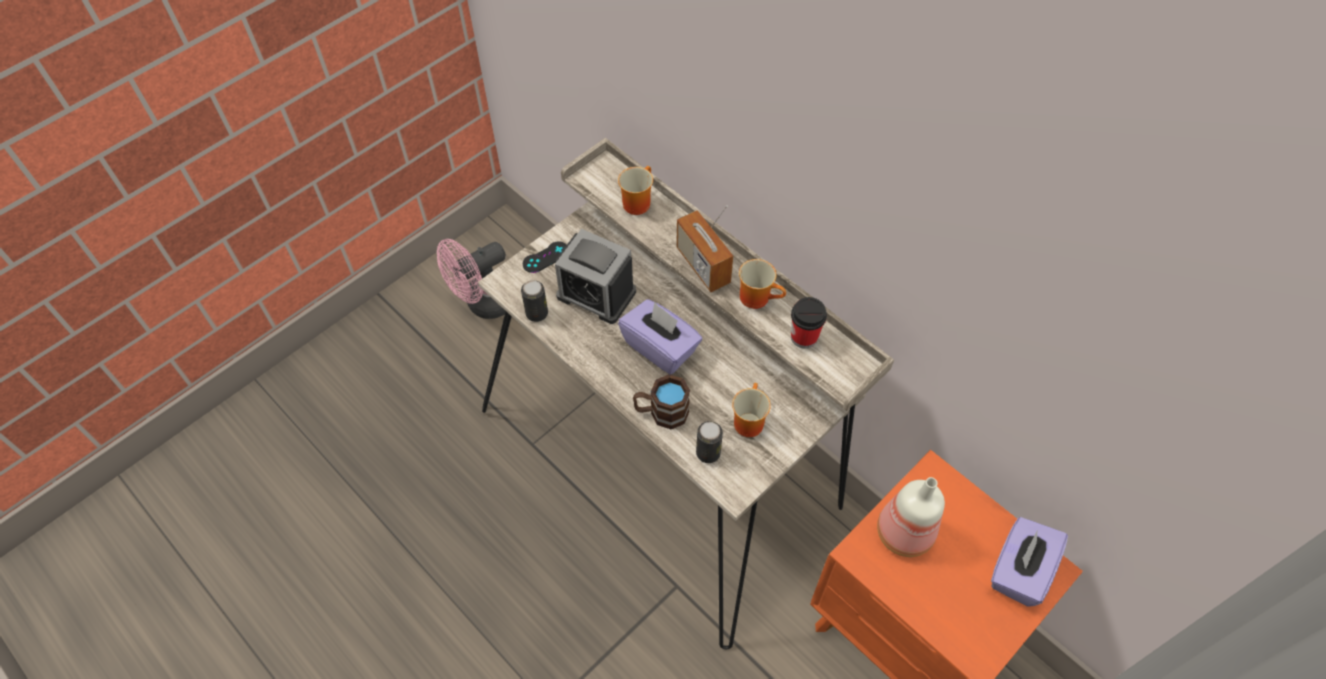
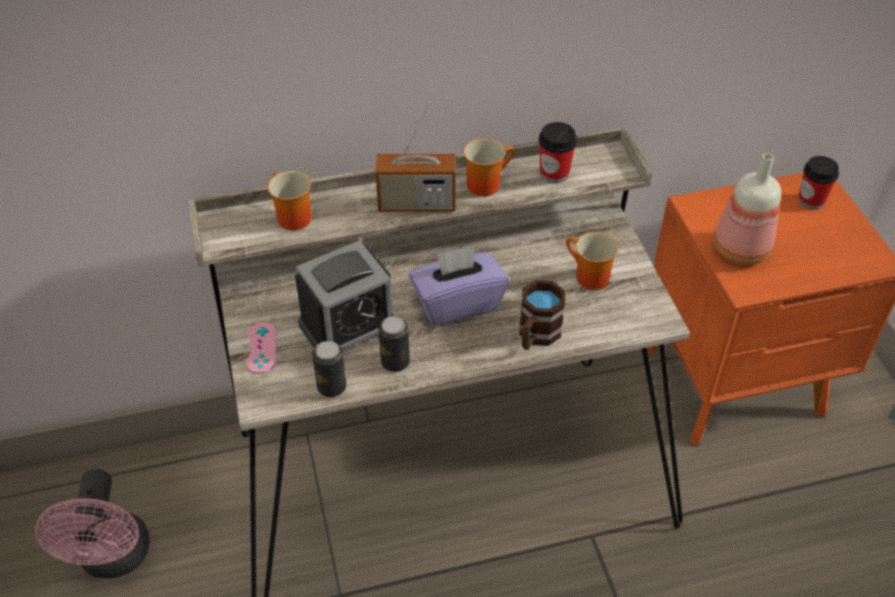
camera: 60 degrees left, 10 degrees down
black game controller [523,241,567,273] -> pink game controller [246,322,277,374]
can [696,421,723,463] -> can moved to [379,316,410,372]
purple tissue box [991,517,1068,607] -> cup [798,156,839,210]

